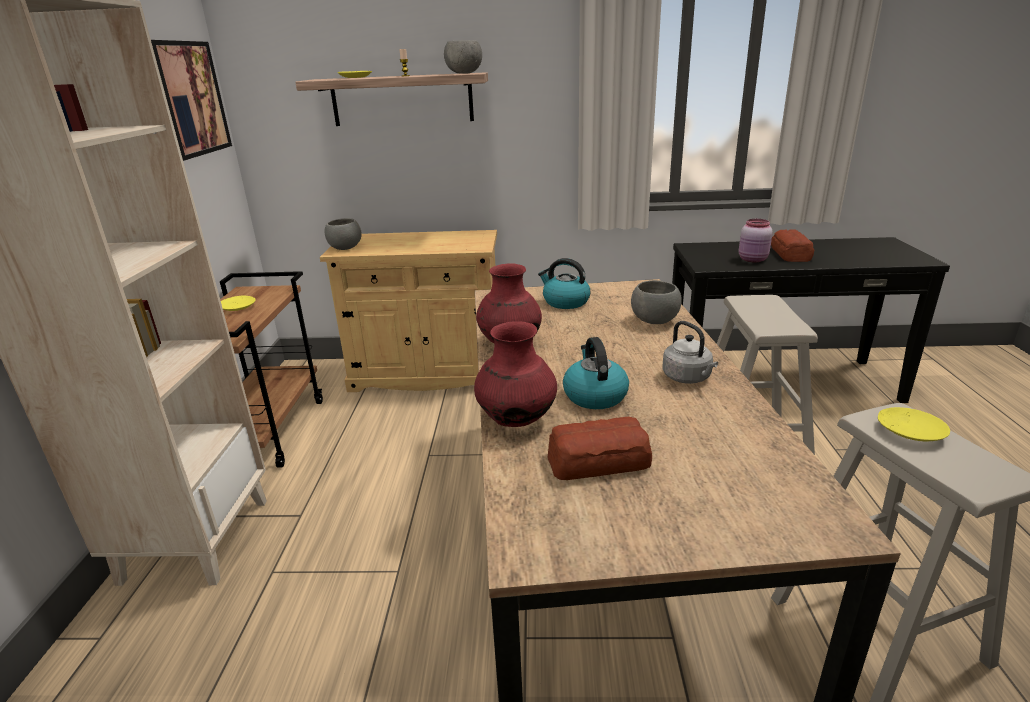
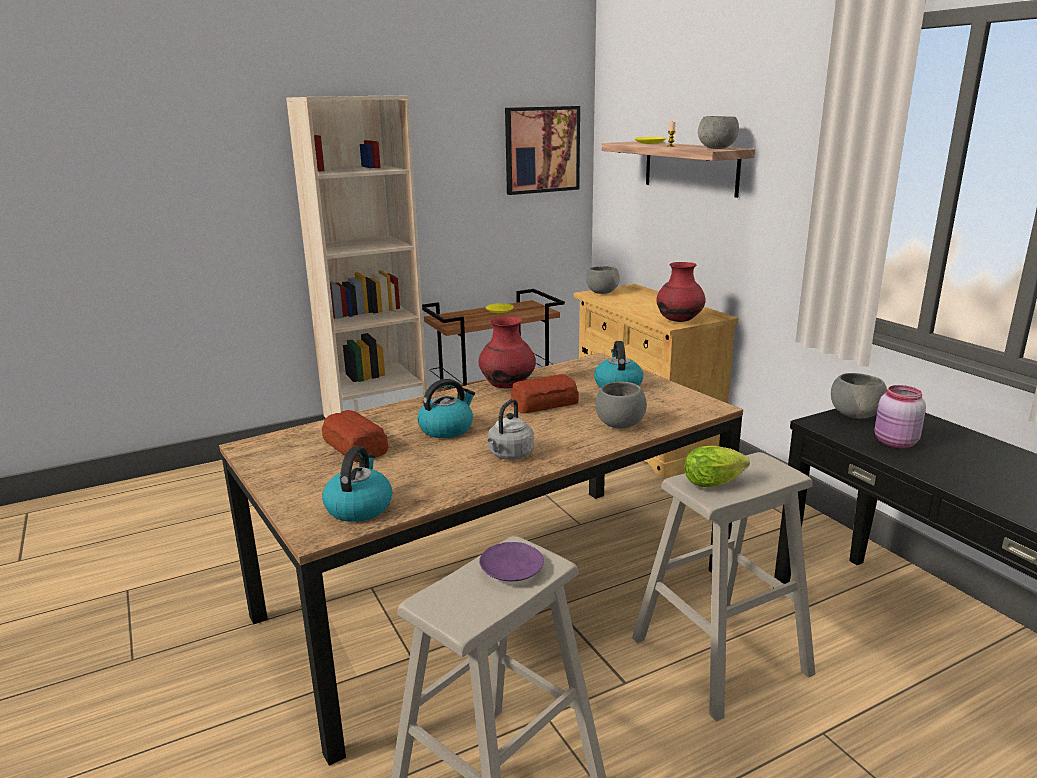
camera: 60 degrees right, 5 degrees down
red vase [474,321,557,427] -> red vase moved to [656,262,706,322]
bread [771,229,814,262] -> bread moved to [511,374,579,413]
yellow plate [878,407,950,441] -> purple plate [479,542,544,581]
none -> kettle [322,446,392,522]
none -> lettuce [685,446,750,487]
none -> grey bowl [831,373,887,419]

